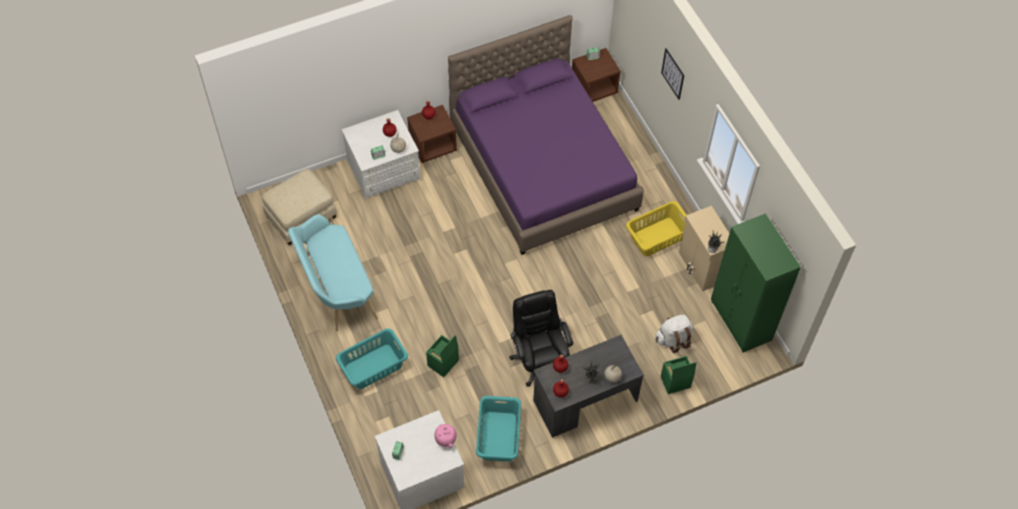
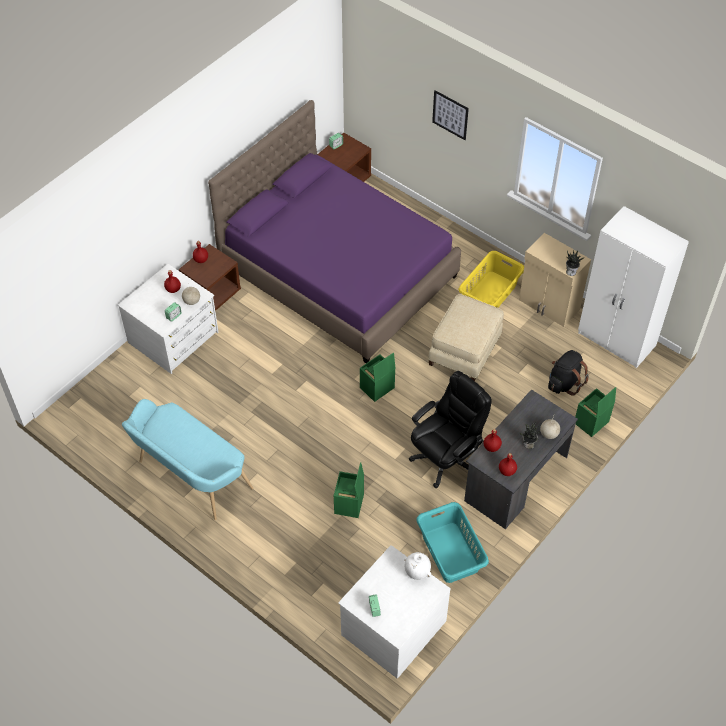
camera: 25 degrees left, 5 degrees down
beige ottoman [262,169,337,245] -> beige ottoman moved to [428,294,504,381]
turquoise laundry basket [336,328,408,389] -> none
pink vase [434,424,457,448] -> white vase [404,552,431,580]
black office chair [509,290,573,387] -> black office chair turned 90 degrees clockwise [409,371,492,488]
white backpack [655,315,693,353] -> black backpack [548,350,589,396]
green wardrobe [711,214,801,353] -> white wardrobe [578,206,689,368]
none -> green storage box [360,352,395,402]

